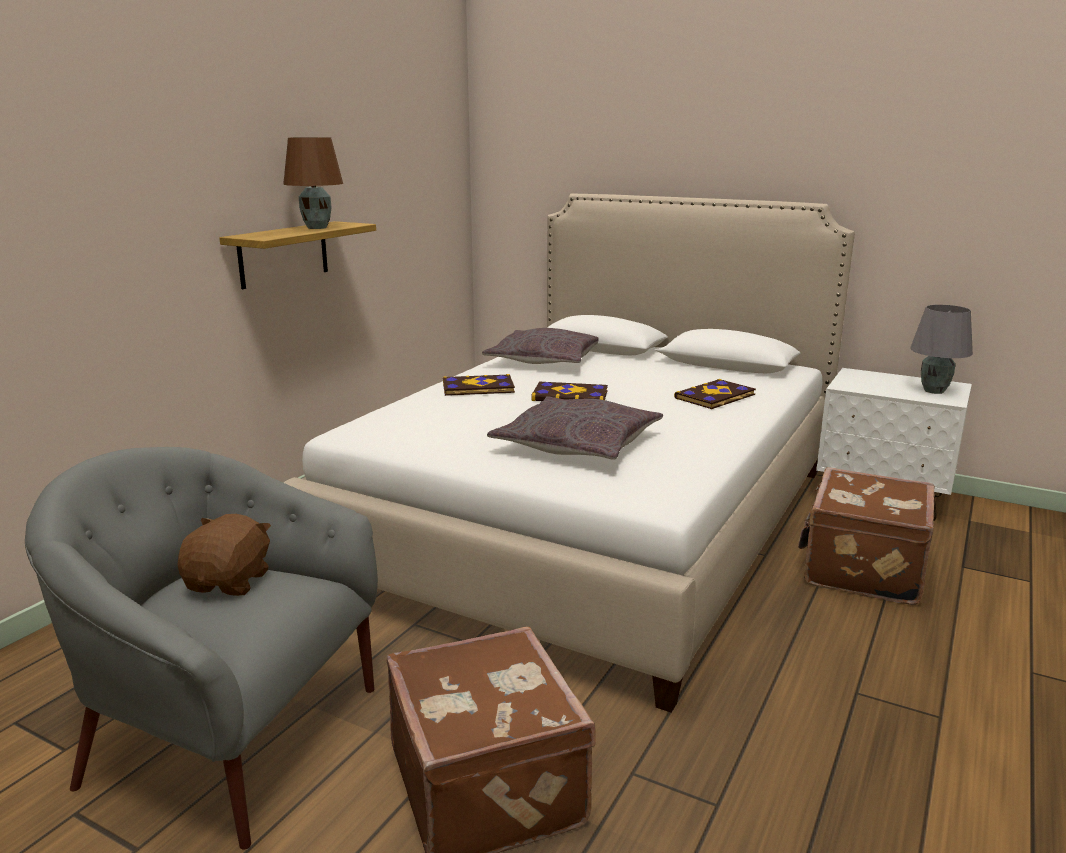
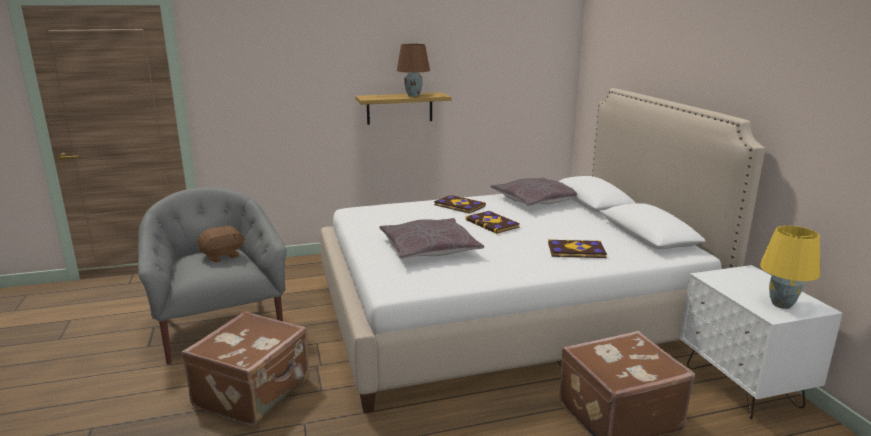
camera: 45 degrees right, 0 degrees up
grey table lamp [910,305,973,394] -> yellow table lamp [760,226,820,309]

